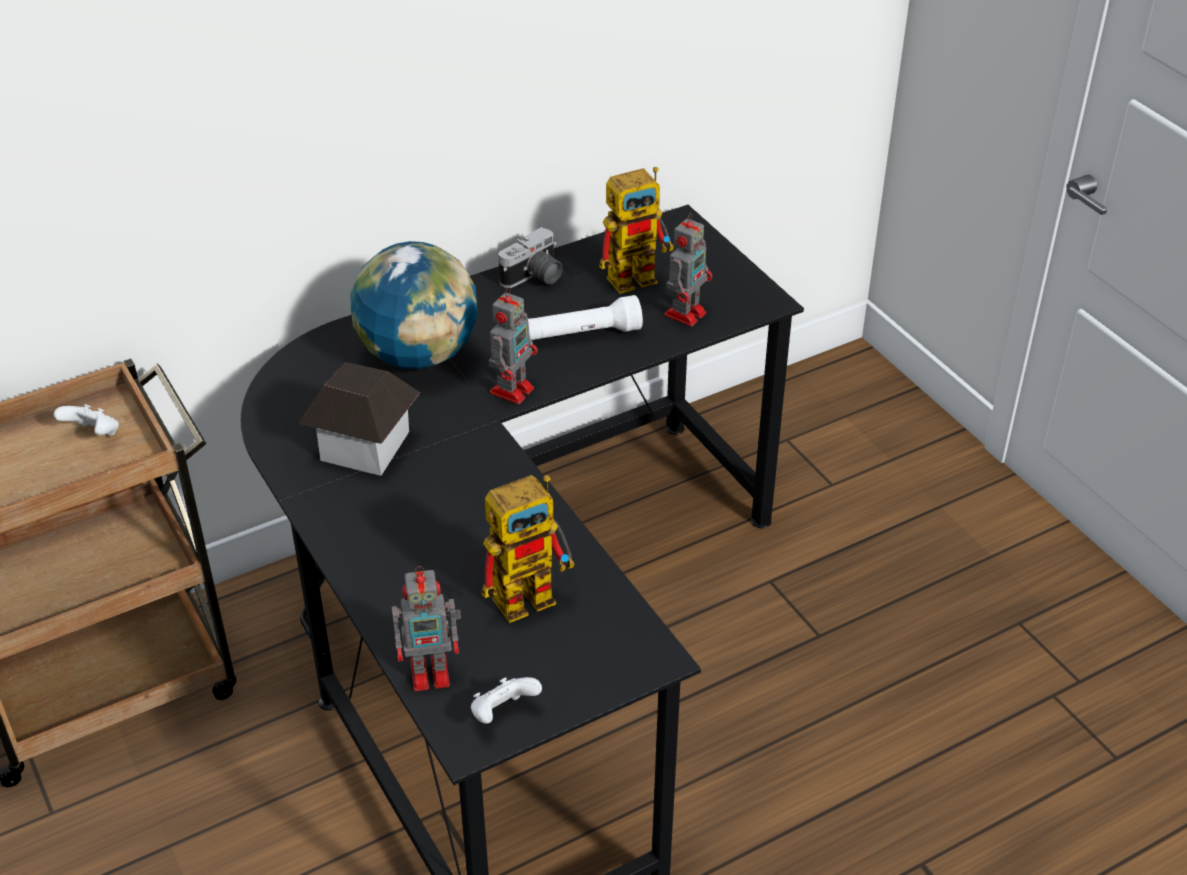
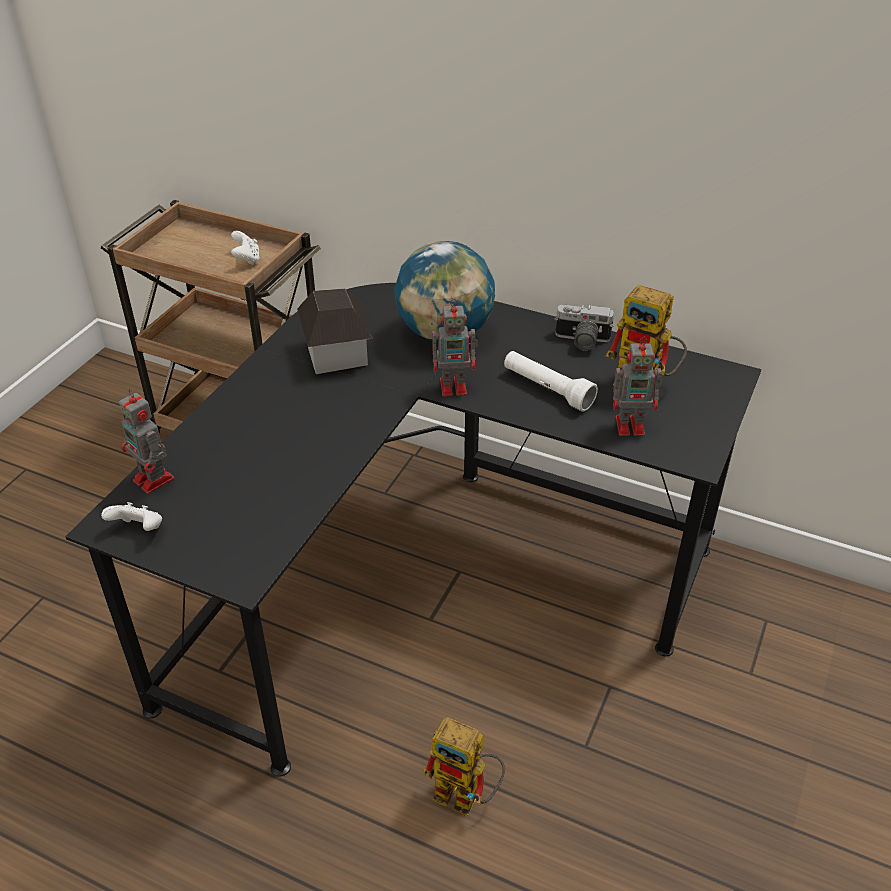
camera: 55 degrees right, 0 degrees up
toy robot [482,475,574,623] -> toy robot moved to [422,717,505,817]

